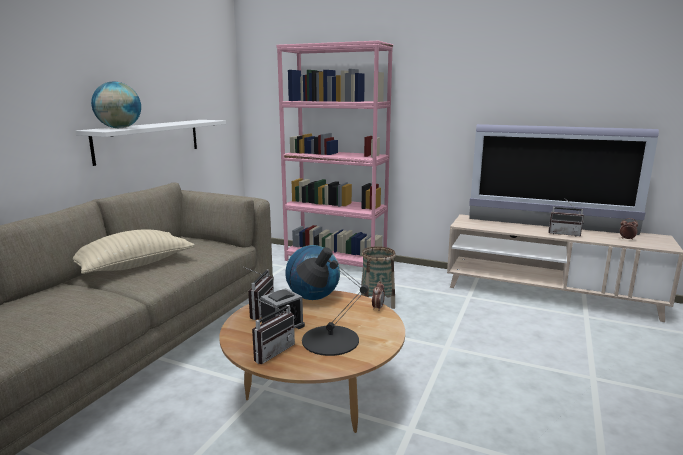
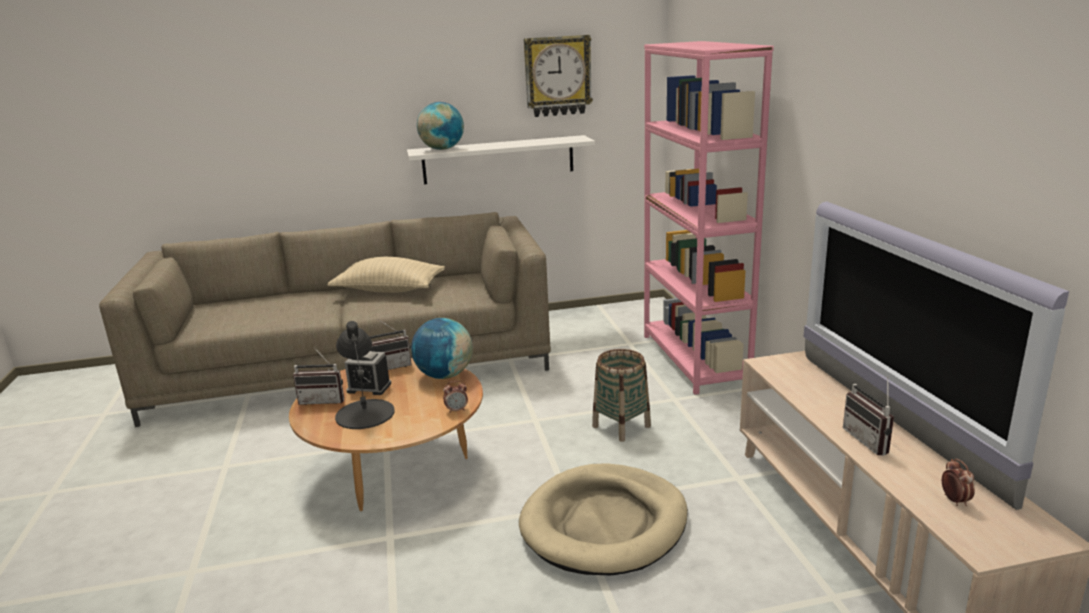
camera: 55 degrees right, 5 degrees up
none -> beige dog bed [519,463,688,575]
none -> wall clock [524,35,593,117]

